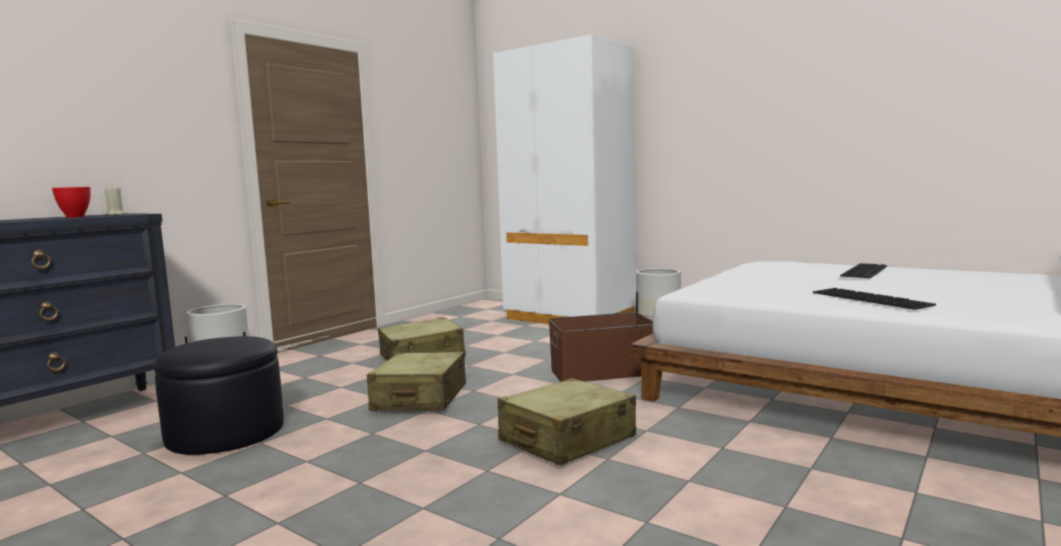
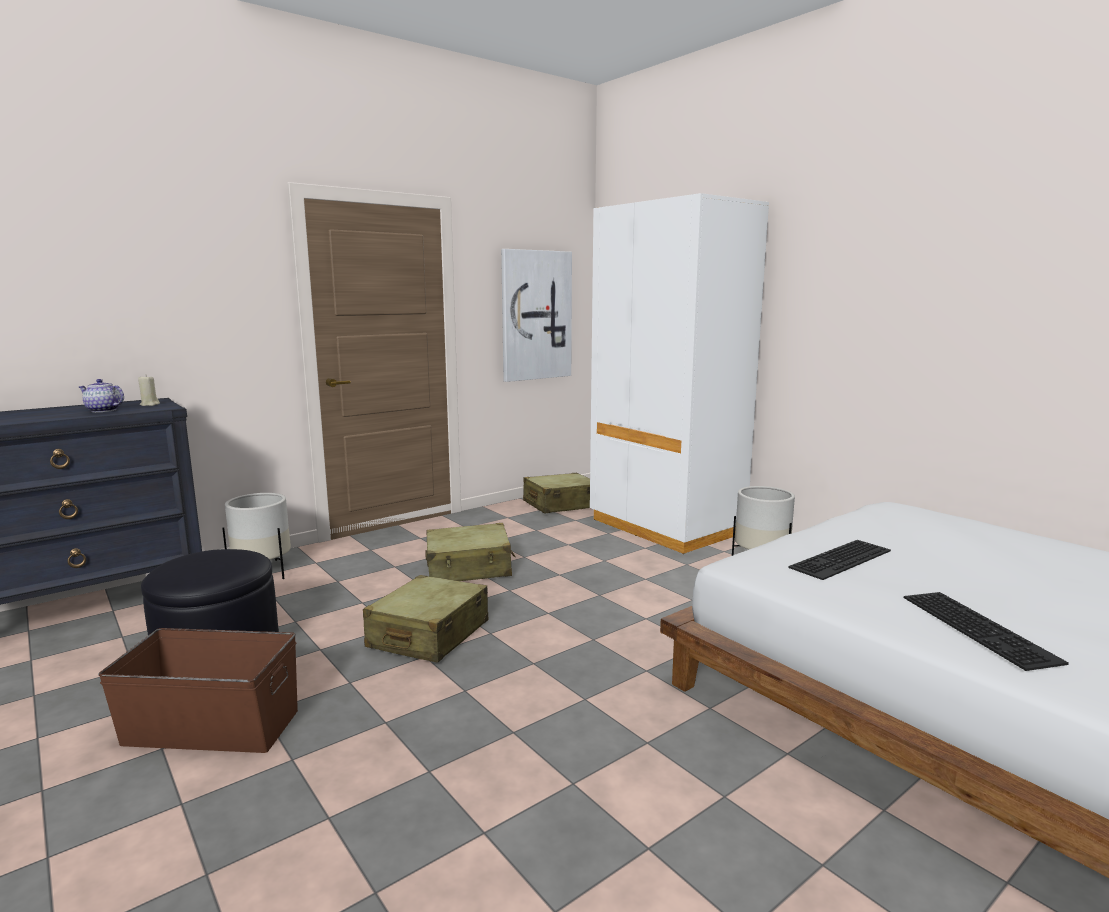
camera: 15 degrees right, 5 degrees up
red bowl [52,187,91,218] -> teapot [79,379,124,412]
beige suitcase [498,378,636,466] -> beige suitcase moved to [523,473,590,513]
brown storage box [548,312,653,382] -> brown storage box moved to [98,628,298,753]
keyboard [840,263,887,278] -> keyboard moved to [789,540,891,580]
none -> picture [501,249,572,382]

